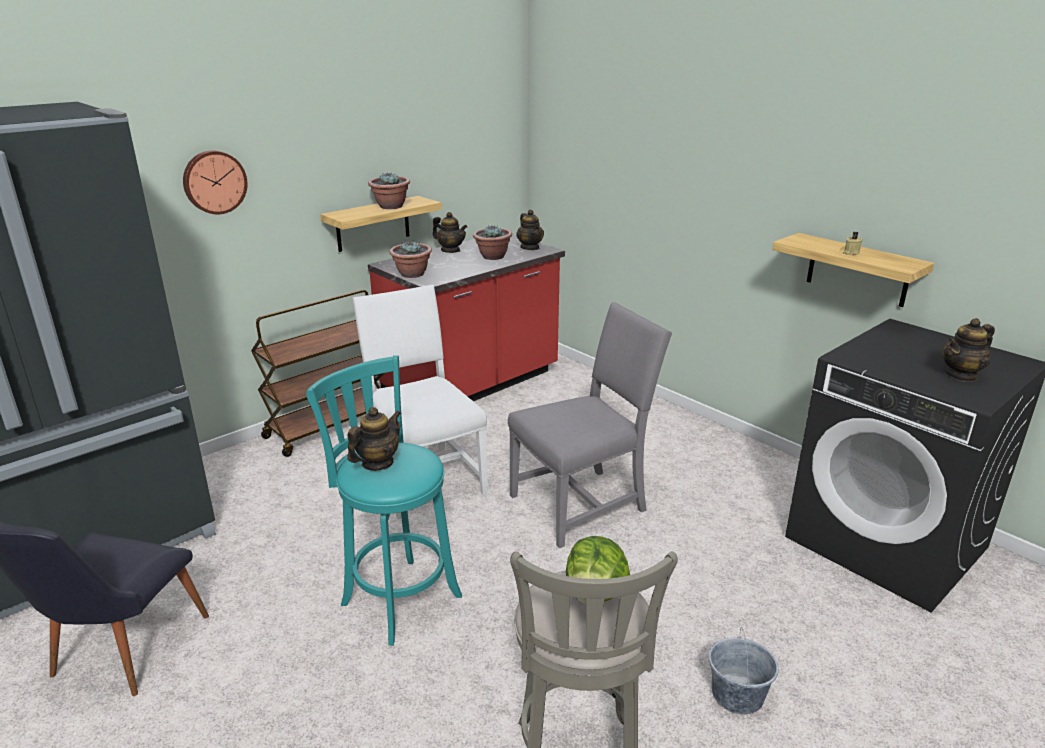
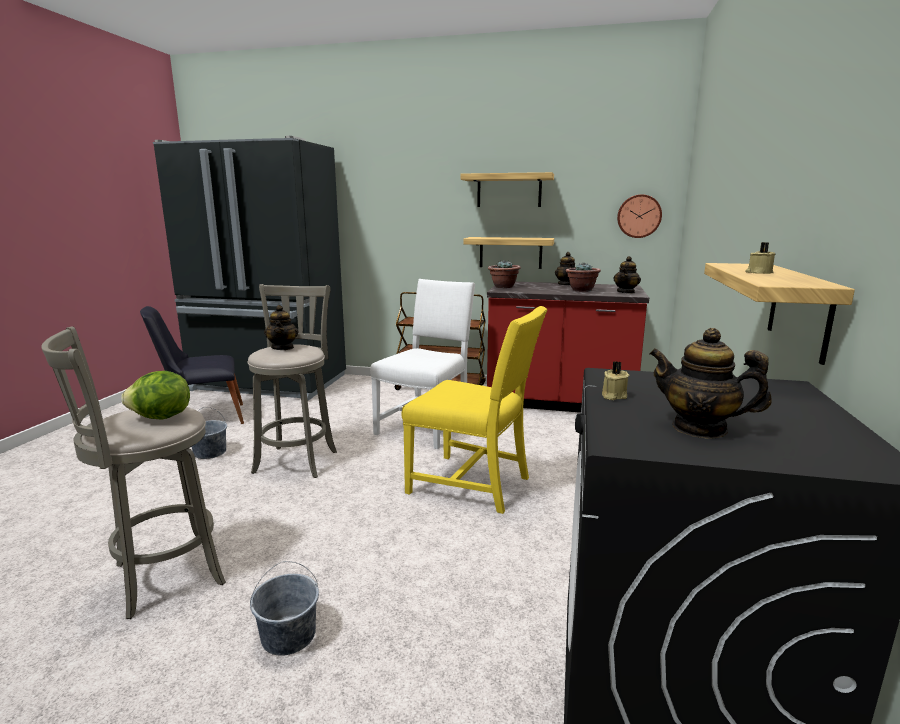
camera: 55 degrees right, 10 degrees down
wall clock [183,150,248,214] -> wall clock moved to [617,194,662,238]
turquoise stool [306,355,462,646] -> grey stool [248,284,337,478]
teapot [347,407,401,471] -> teapot turned 75 degrees clockwise [264,305,298,350]
potted plant [368,173,410,209] -> none
grey chair [508,302,672,548] -> yellow chair [401,306,547,514]
none -> grey bucket [192,407,227,459]
none -> shelf [461,172,554,207]
none -> beige candle [602,361,629,400]

